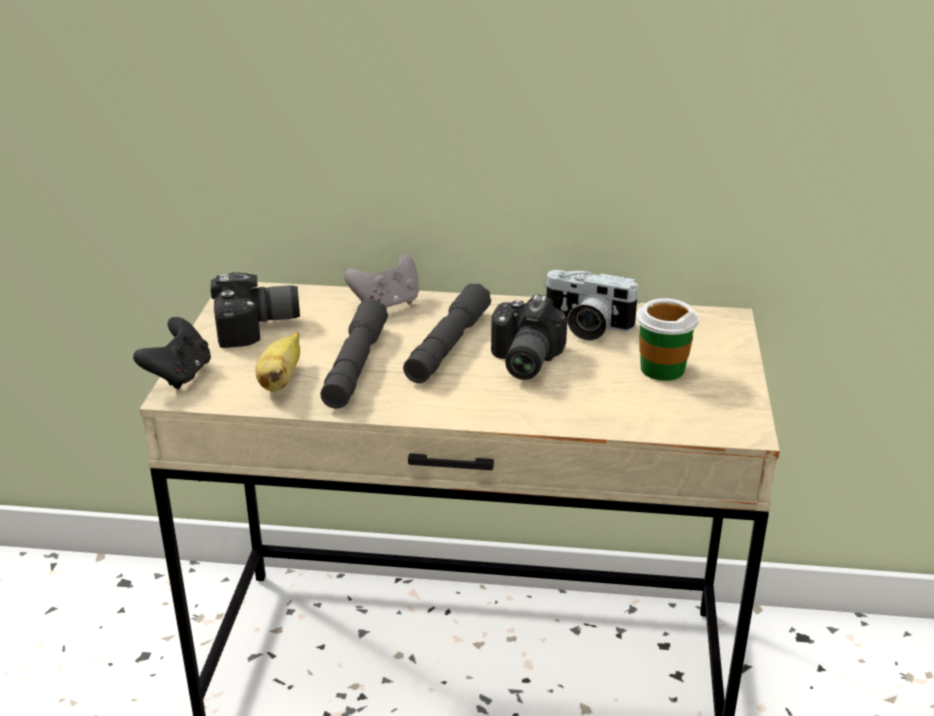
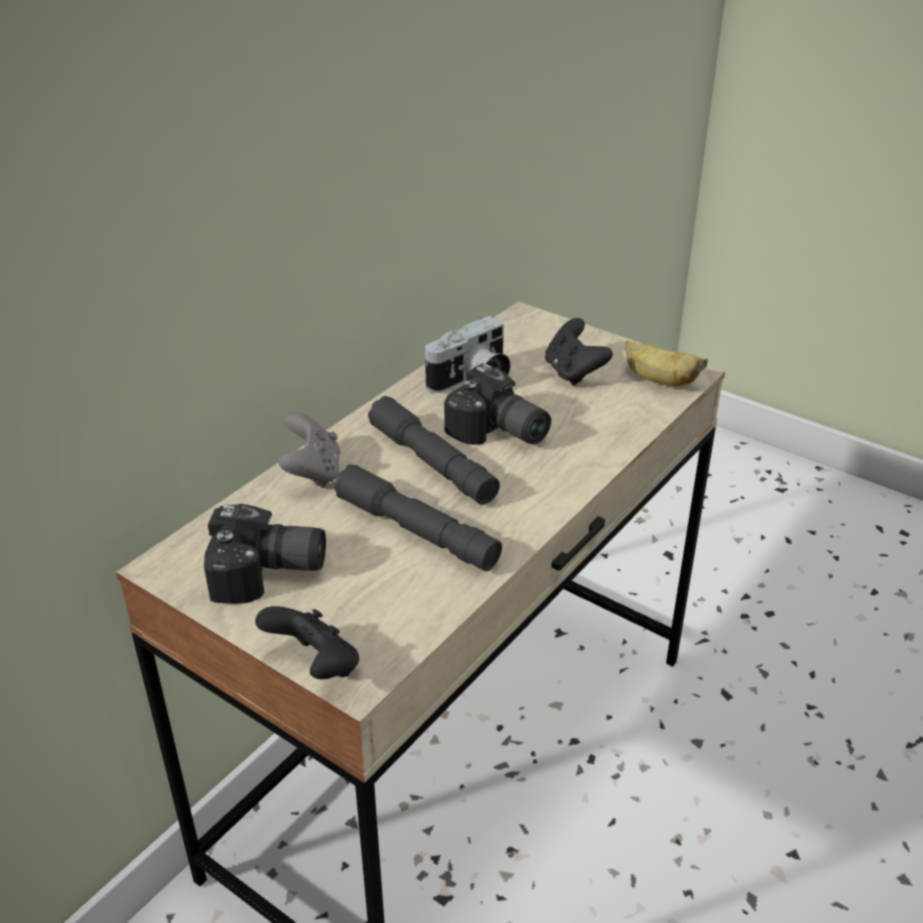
camera: 60 degrees left, 5 degrees up
camera [210,272,300,348] -> camera turned 75 degrees clockwise [204,504,326,604]
banana [255,332,300,392] -> banana moved to [625,340,708,386]
cup [636,298,699,381] -> black game controller [545,318,613,386]

